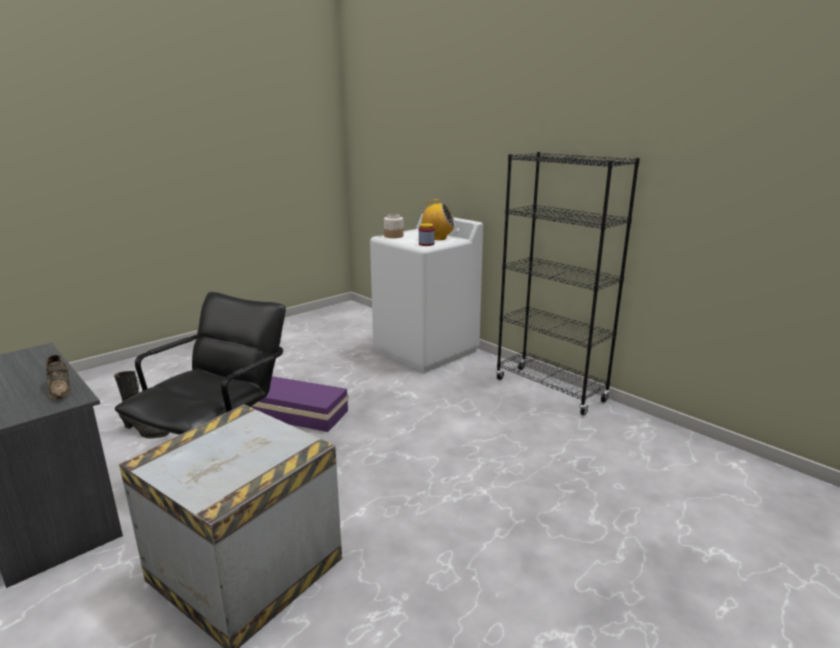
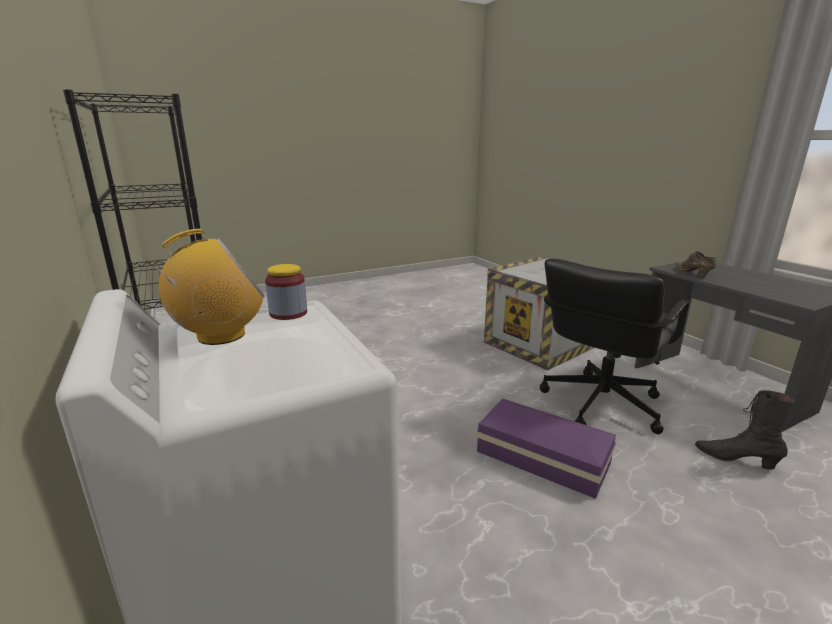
camera: 165 degrees left, 0 degrees up
jar [384,214,404,238] -> none
radio [419,199,455,240] -> radio turned 120 degrees clockwise [149,229,265,345]

